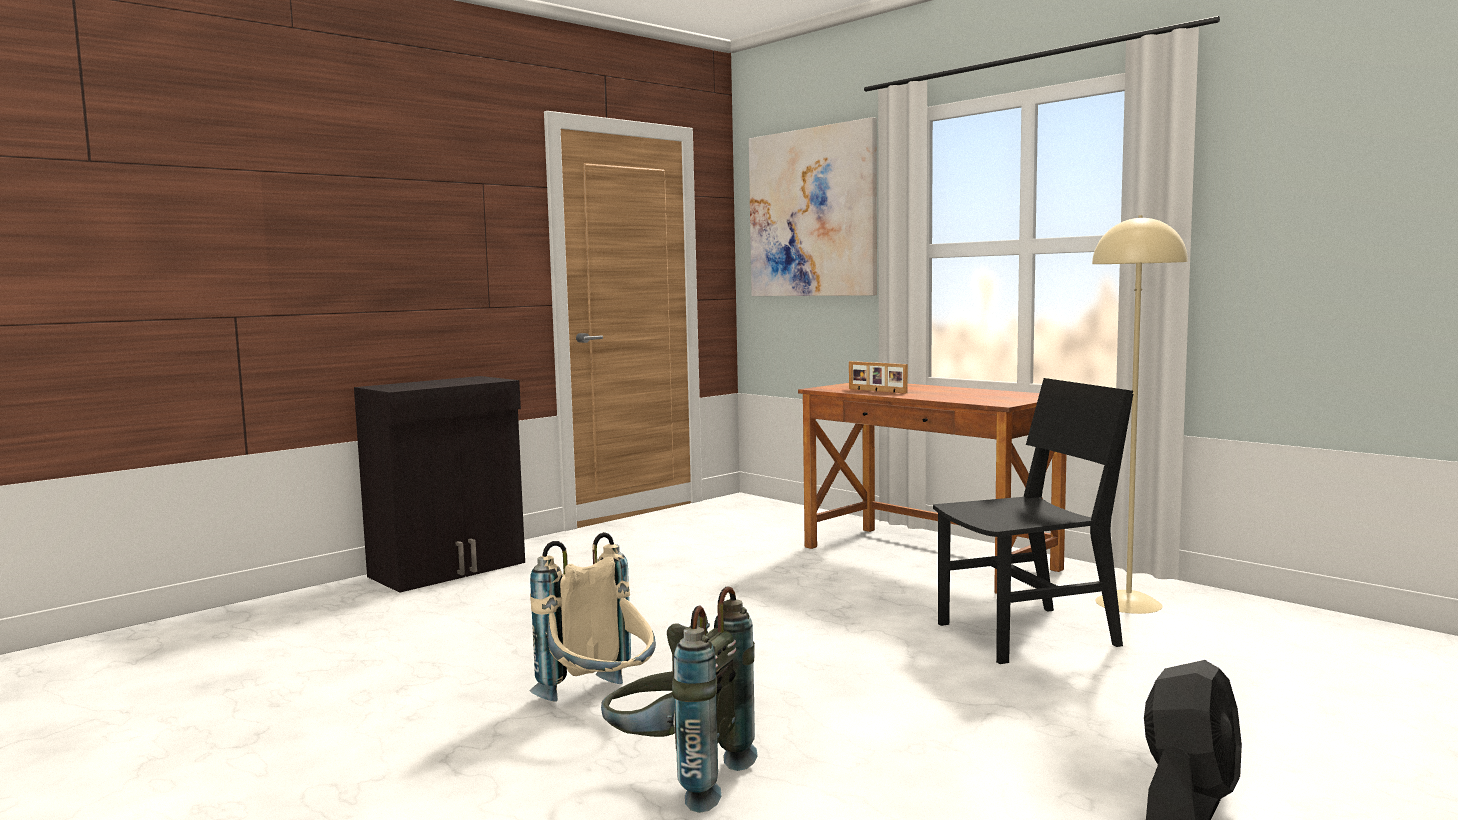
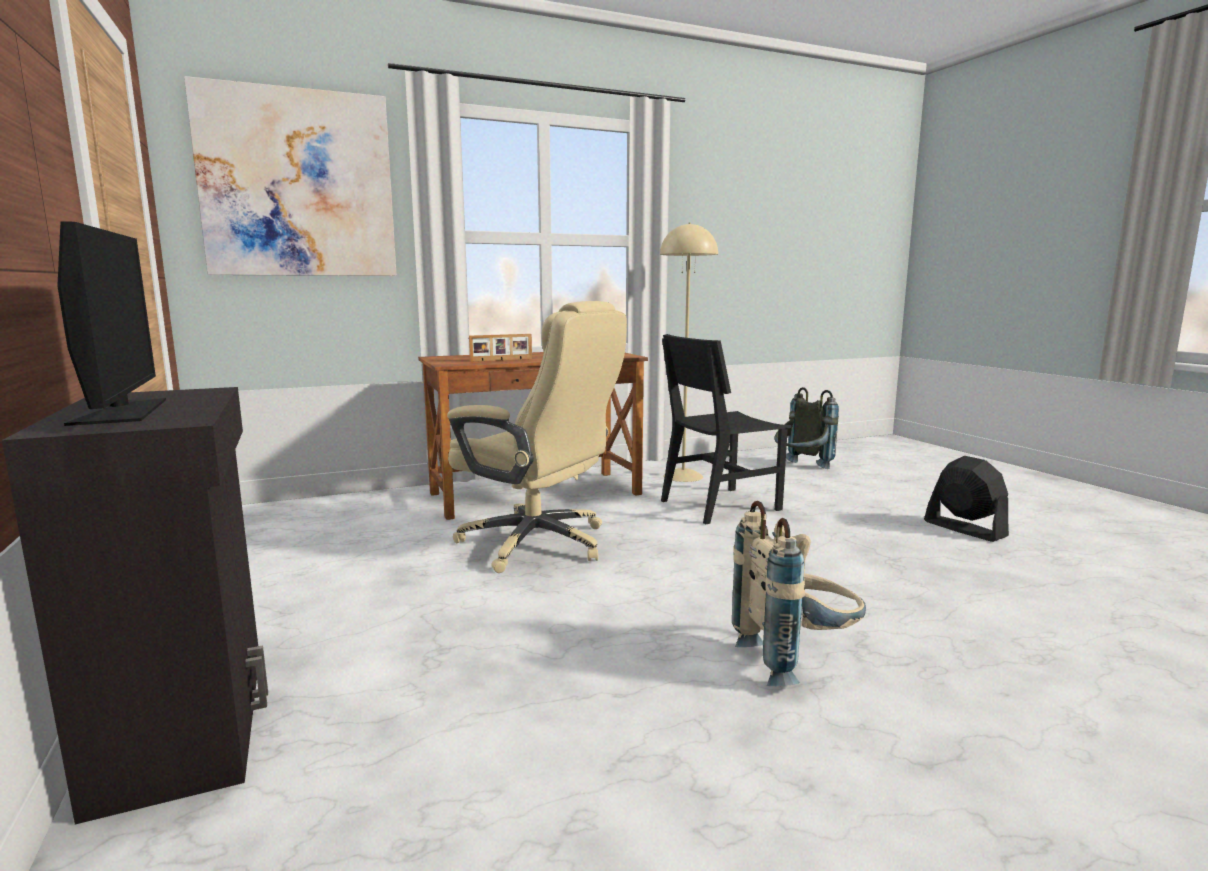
camera: 70 degrees left, 5 degrees up
grey backpack [601,586,758,813] -> grey backpack moved to [775,387,839,469]
black chair [933,378,1133,664] -> black chair turned 120 degrees counterclockwise [661,334,792,524]
none -> monitor [57,221,166,426]
none -> beige office chair [447,301,627,573]

